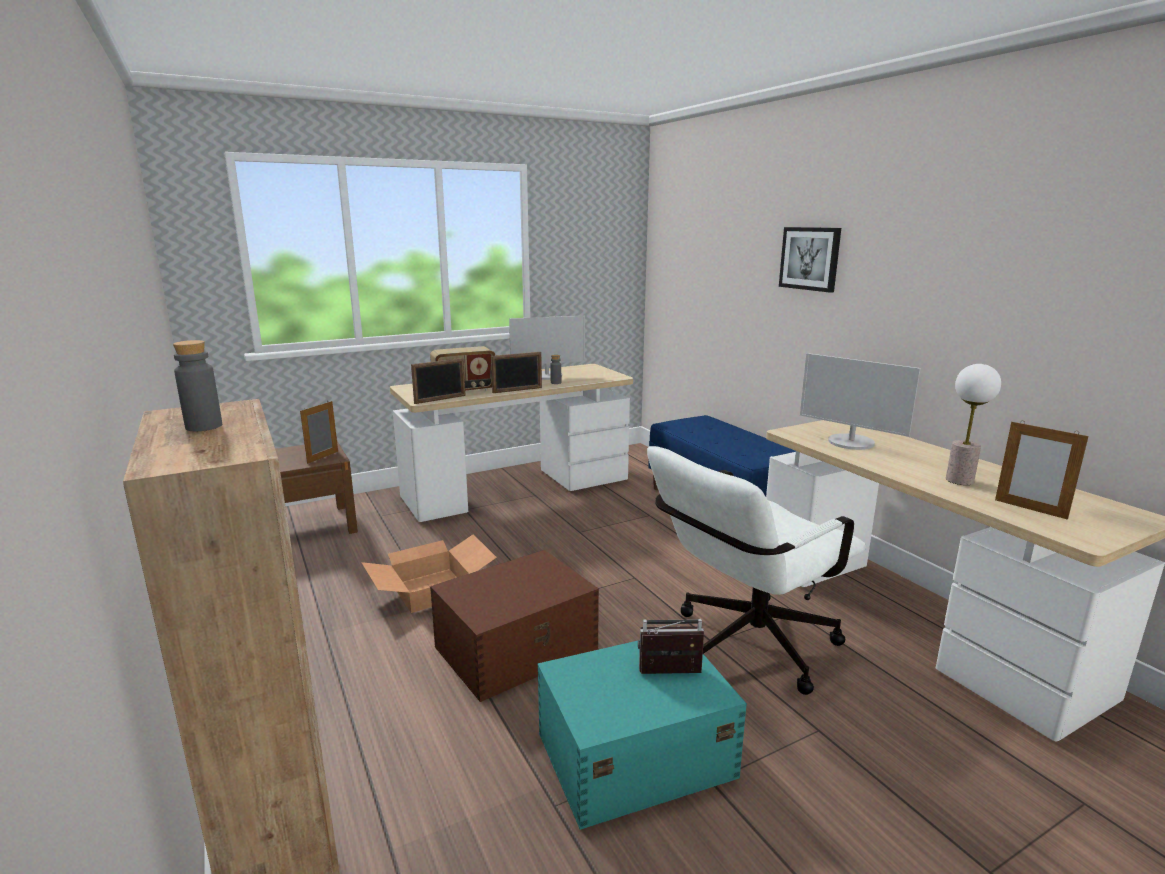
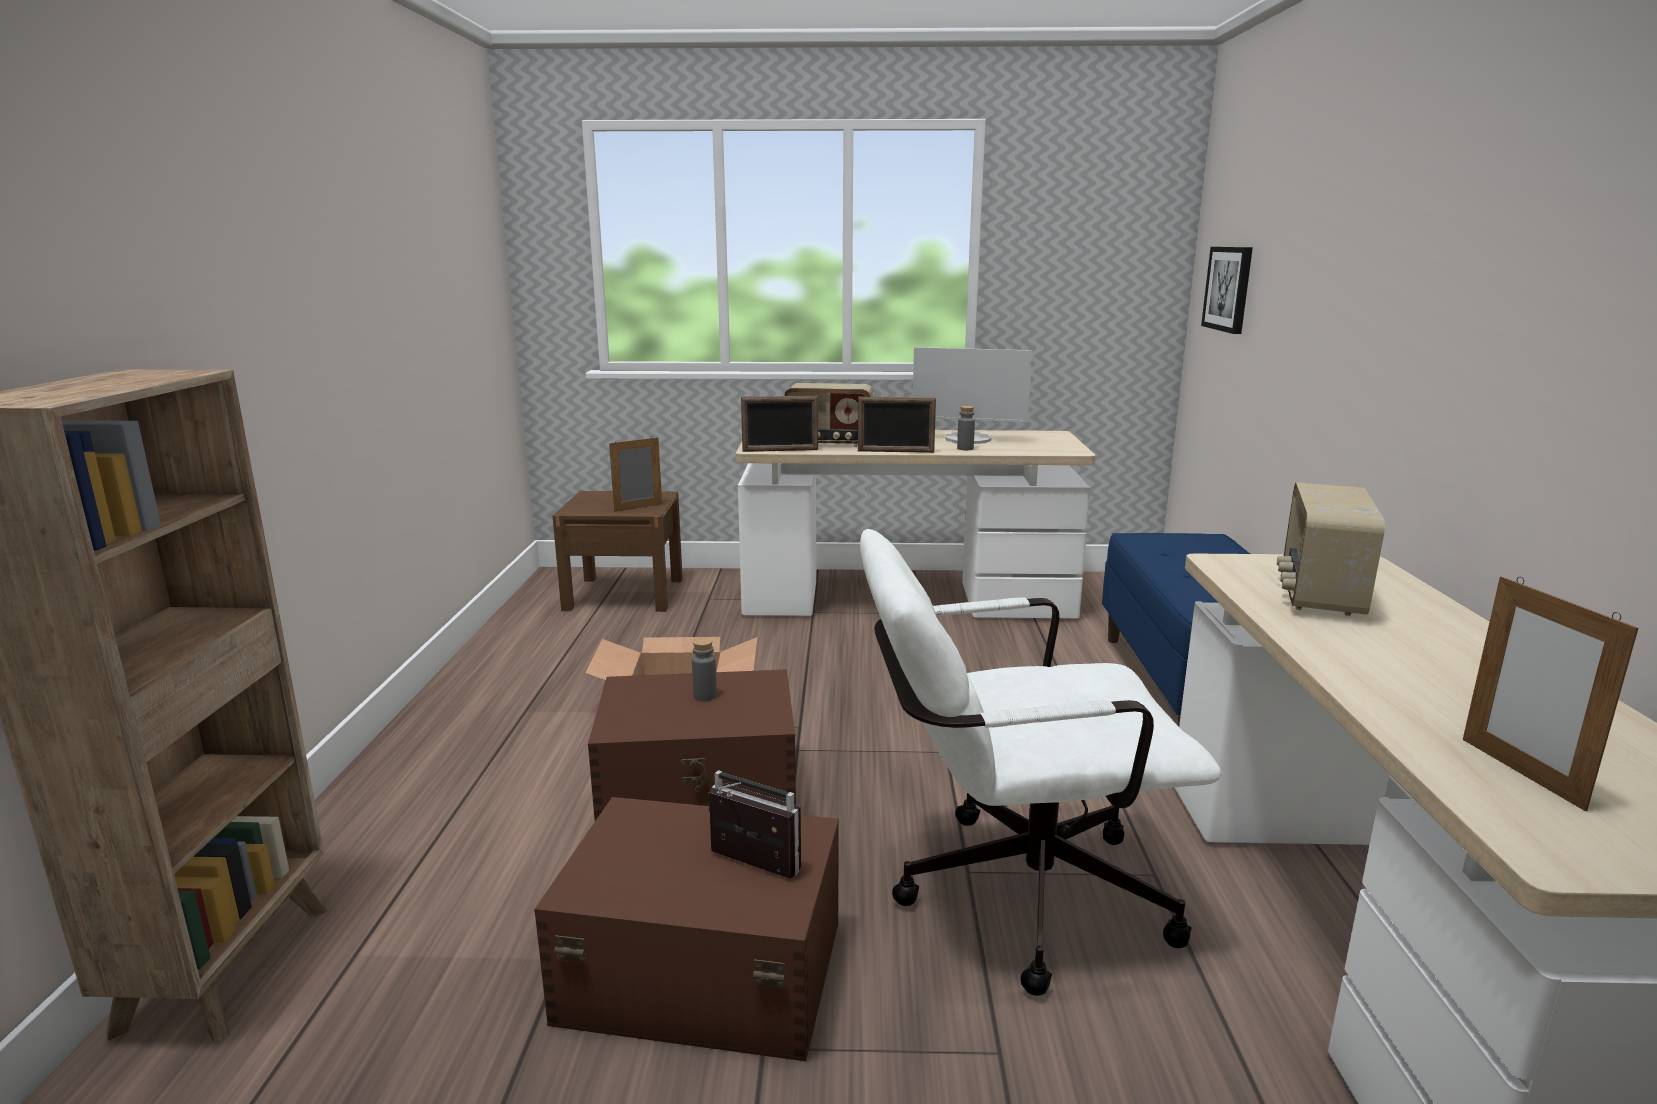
camera: 30 degrees right, 0 degrees up
grey bottle [173,340,222,431] -> grey bottle moved to [692,638,717,701]
turquoise storage box [538,641,747,830] -> brown storage box [534,797,839,1061]
picture [779,227,841,293] -> picture moved to [1201,247,1253,334]
monitor [800,353,921,450] -> radio [1277,482,1385,616]
table lamp [946,364,1001,485] -> none

